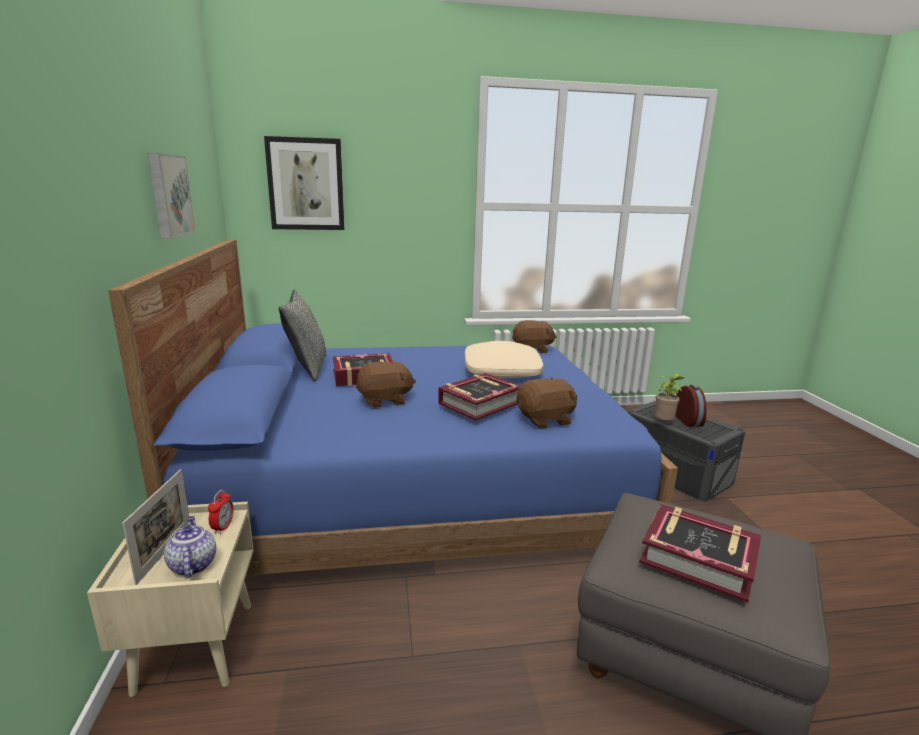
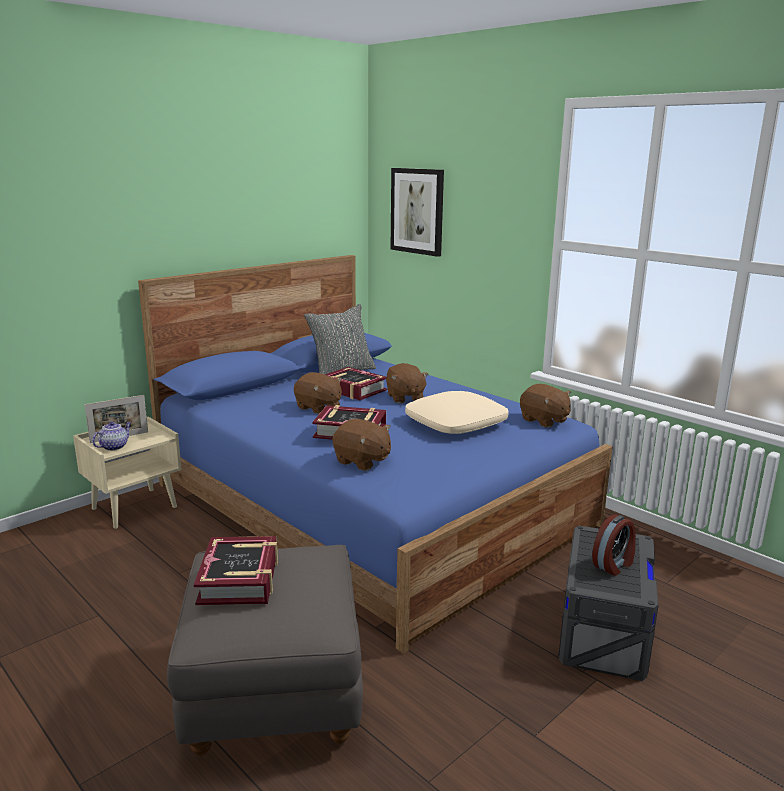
camera: 55 degrees right, 0 degrees up
picture [148,153,195,239] -> none
alarm clock [208,490,233,534] -> none
potted plant [654,374,684,420] -> none
none -> brown plush toy [386,363,429,403]

